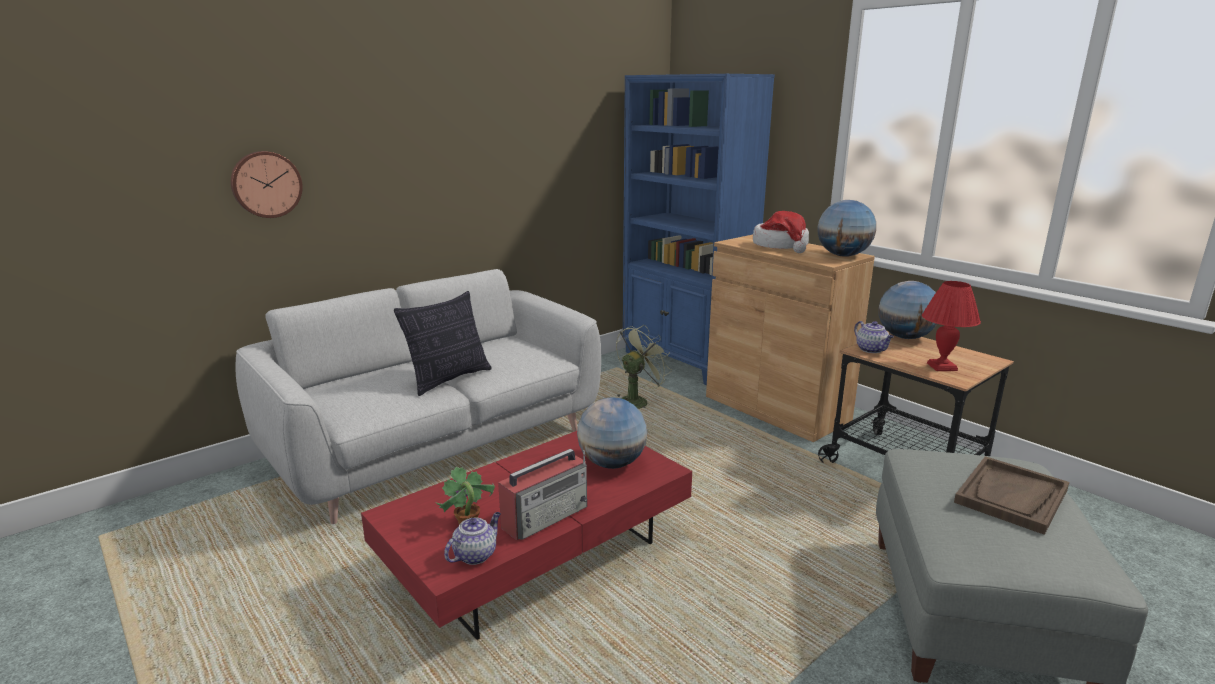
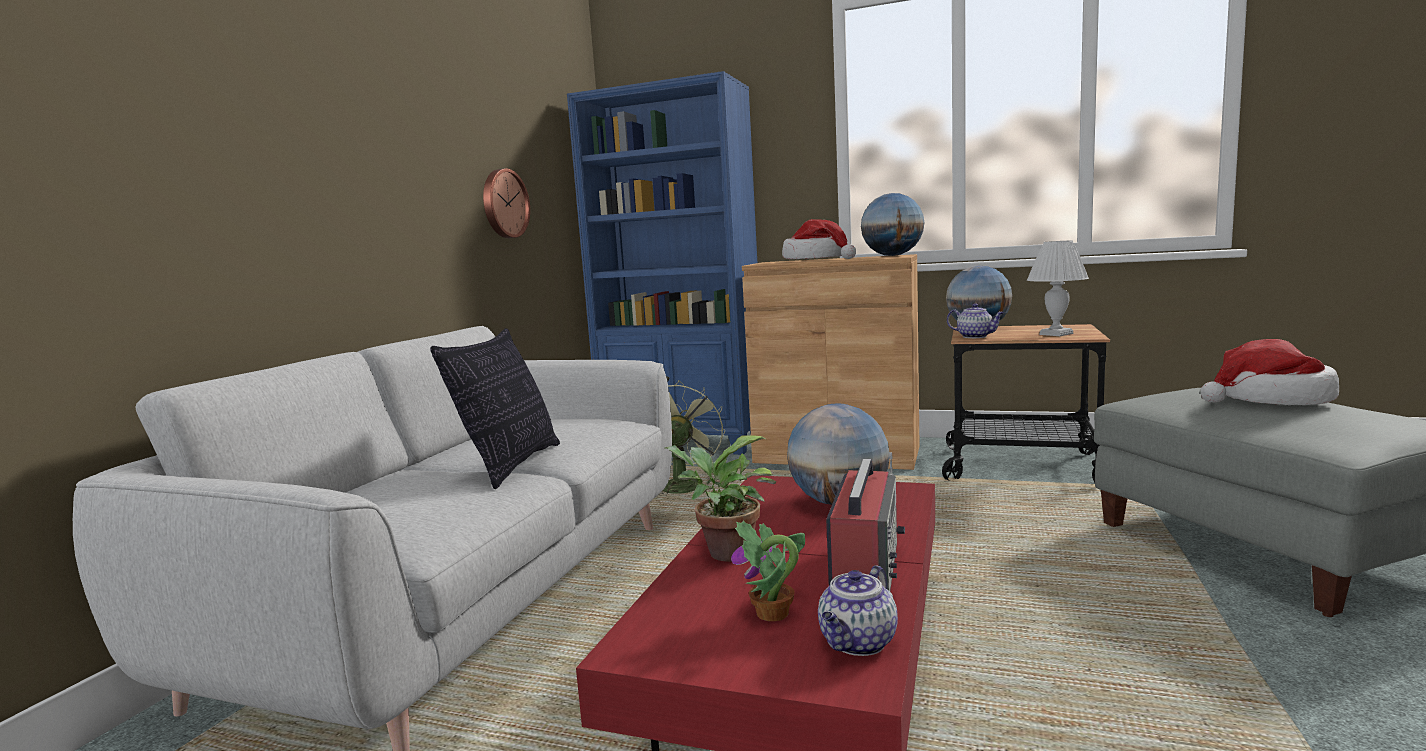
camera: 30 degrees left, 10 degrees down
wall clock [231,151,303,218] -> wall clock moved to [483,168,530,238]
teapot [444,512,501,565] -> teapot turned 150 degrees counterclockwise [818,566,898,656]
red table lamp [922,281,981,371] -> white table lamp [1027,240,1089,336]
brown tray [954,456,1069,535] -> hat [1201,339,1339,405]
none -> potted plant [665,435,776,562]

